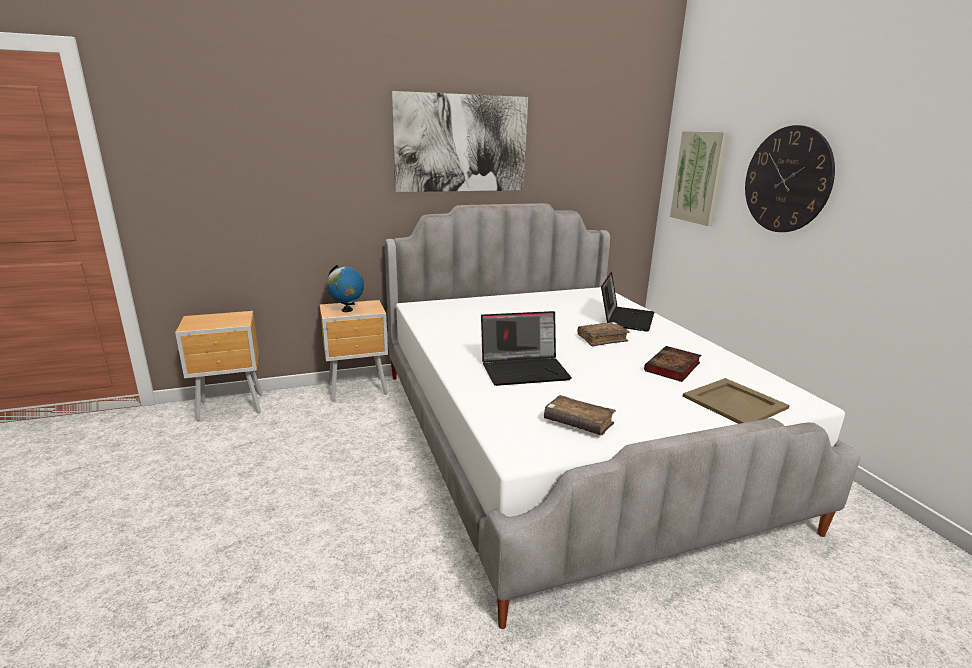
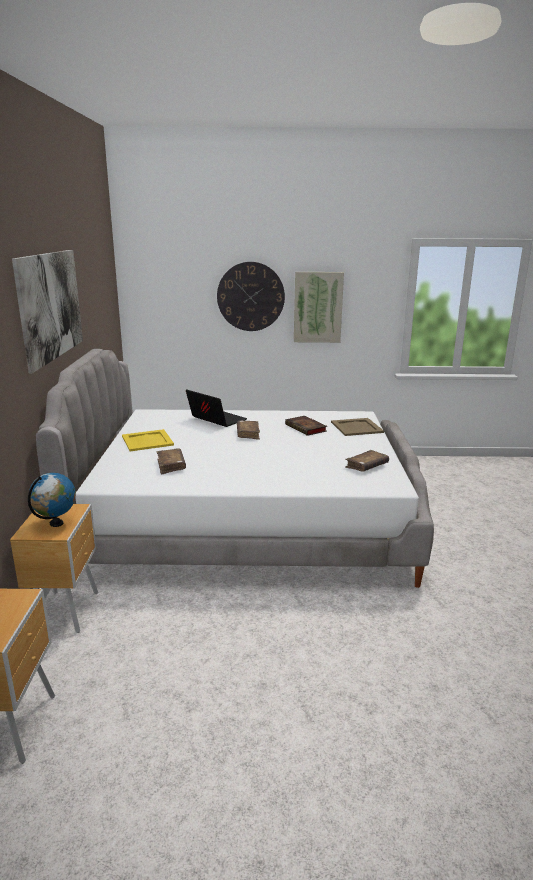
camera: 70 degrees left, 0 degrees up
laptop [481,311,572,386] -> none
picture [670,131,729,226] -> picture moved to [294,272,344,343]
none -> yellow tray [122,429,174,451]
none -> brown book [157,448,186,475]

